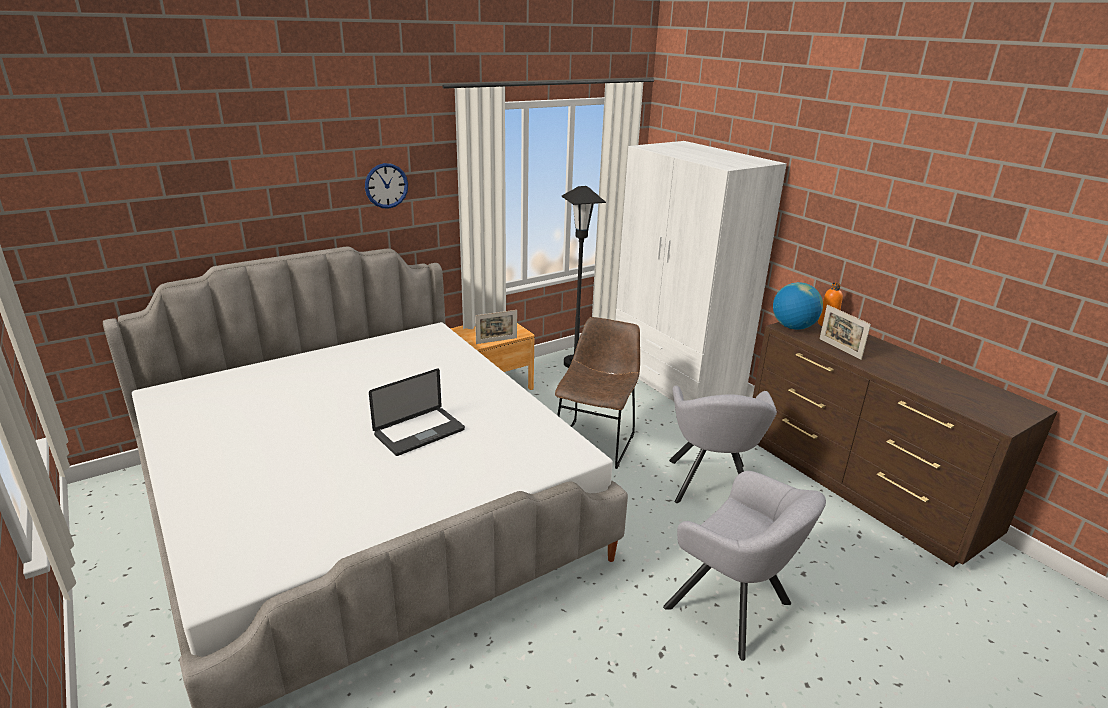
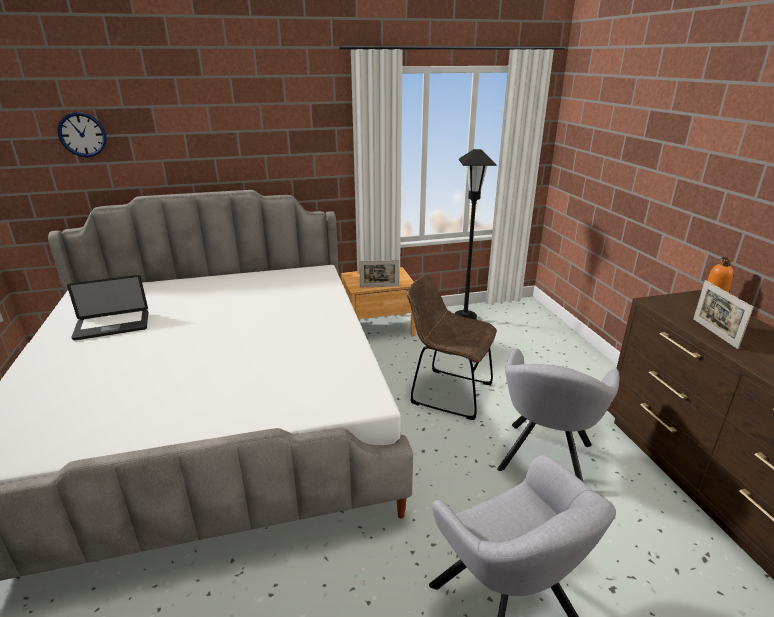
camera: 20 degrees right, 0 degrees up
wall clock [365,163,408,209] -> wall clock moved to [57,112,107,157]
laptop [369,369,465,456] -> laptop moved to [67,275,148,340]
brown chair [555,317,640,469] -> brown chair turned 105 degrees counterclockwise [407,274,497,420]
white wardrobe [615,141,787,401] -> none
globe [773,282,823,330] -> none

